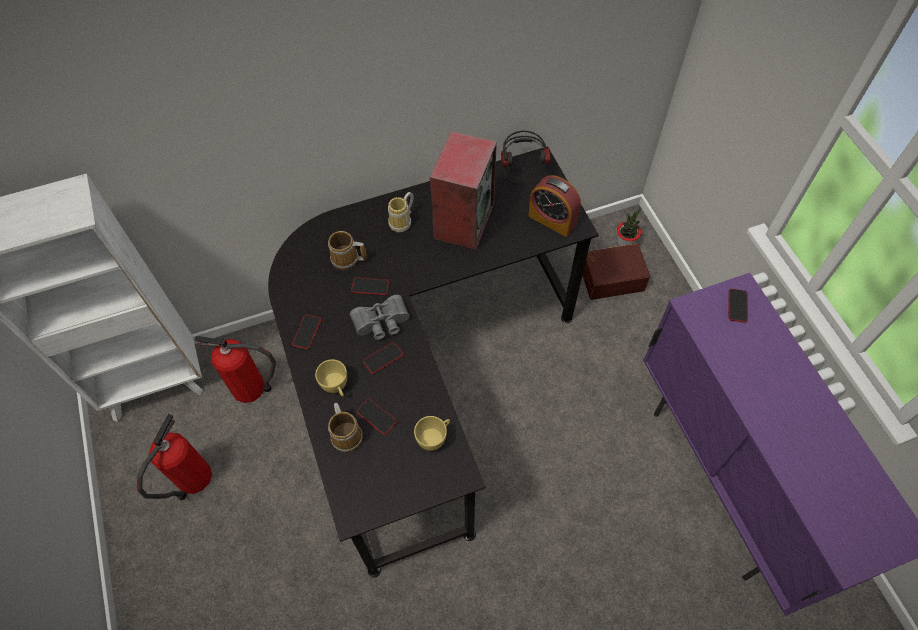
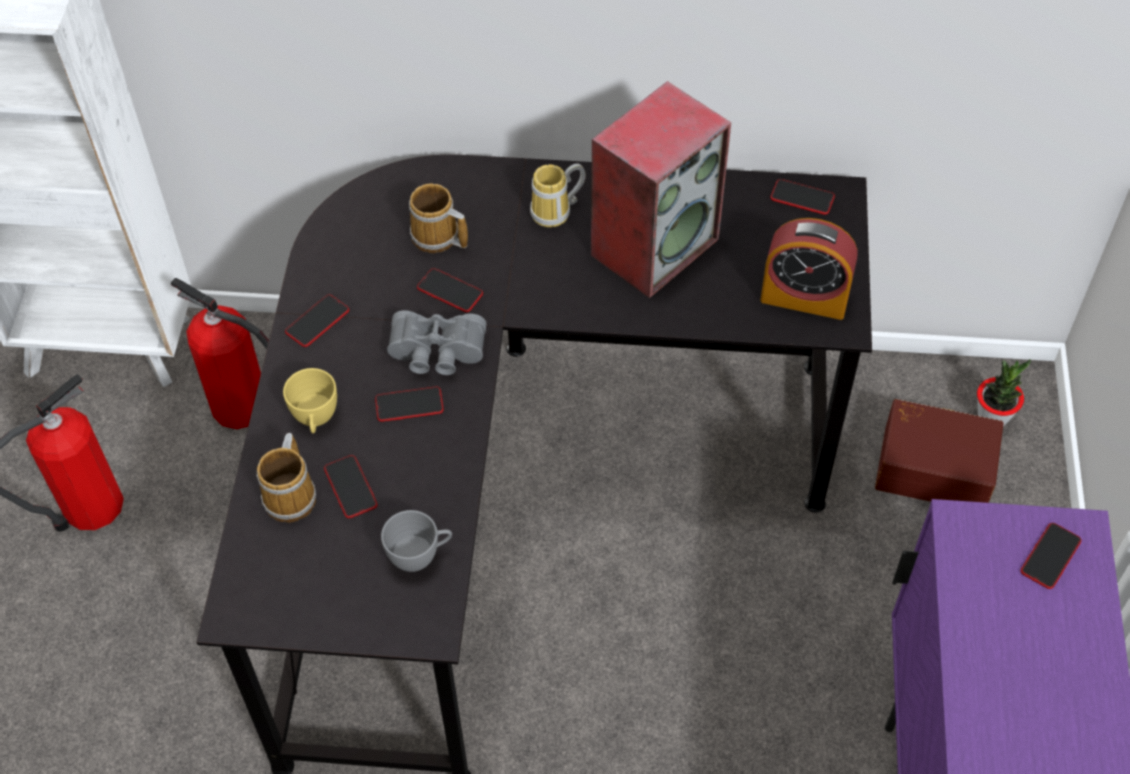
camera: 25 degrees right, 5 degrees down
yellow cup [414,416,450,451] -> grey cup [381,510,452,572]
headphones [501,130,551,186] -> phone [770,179,835,215]
alarm clock [528,175,581,237] -> alarm clock turned 45 degrees counterclockwise [760,218,857,320]

